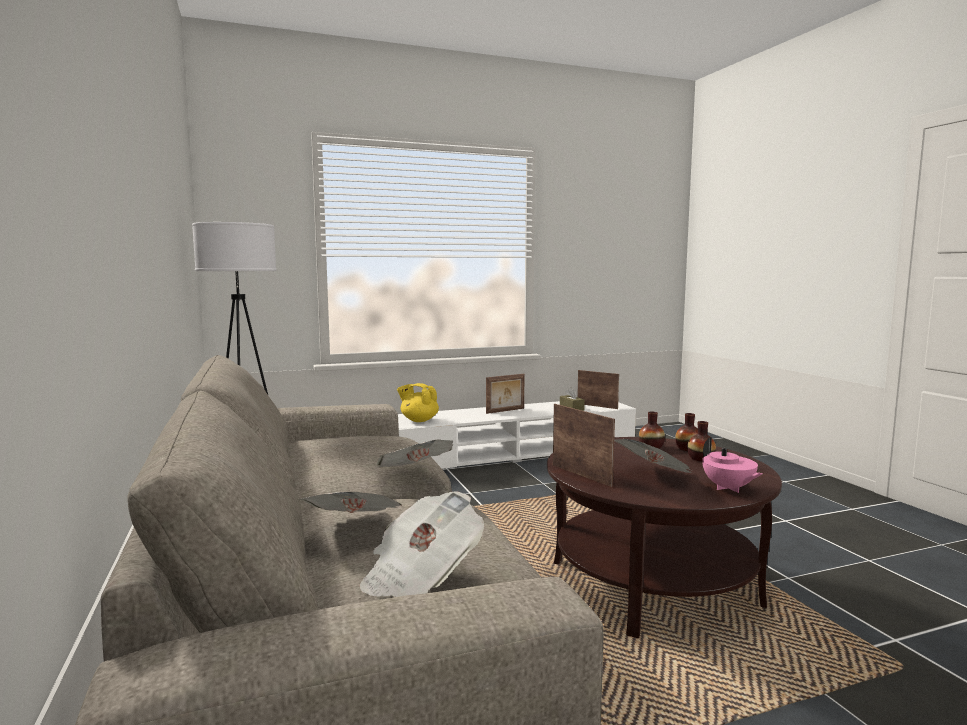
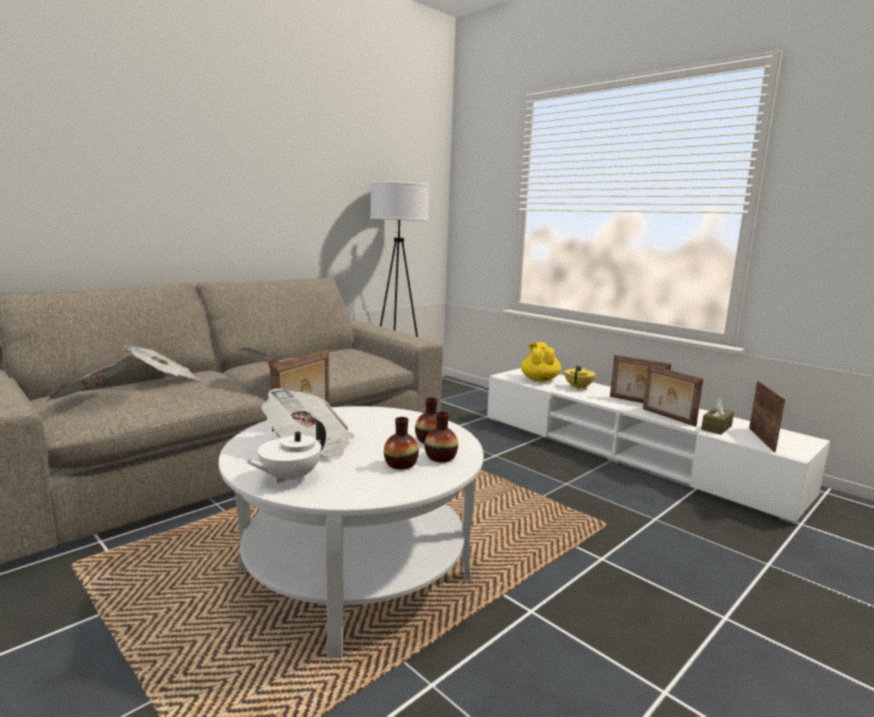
camera: 65 degrees right, 5 degrees up
brown coffee table [547,437,782,638] -> white coffee table [219,406,484,658]
pink teapot [702,437,762,493] -> white teapot [245,420,326,483]
none -> yellow teapot [565,365,596,390]
none -> picture frame [643,365,703,427]

